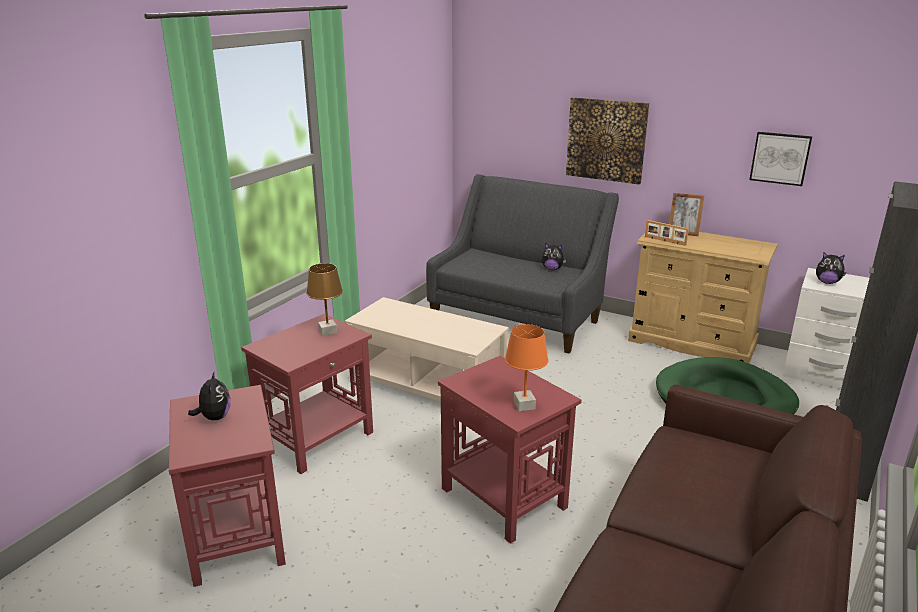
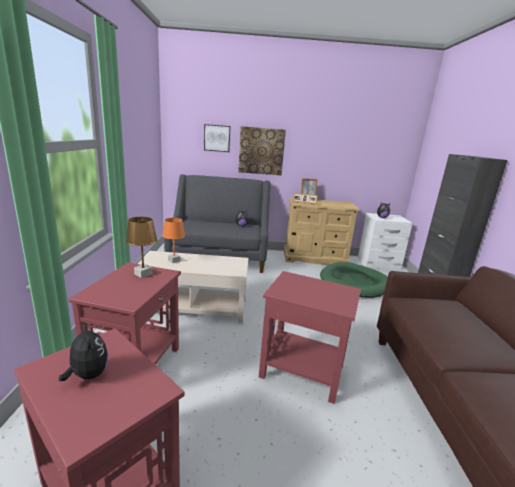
camera: 30 degrees left, 5 degrees down
orange table lamp [505,324,549,411] -> orange table lamp moved to [162,218,185,263]
picture [749,132,812,186] -> picture moved to [204,124,230,152]

